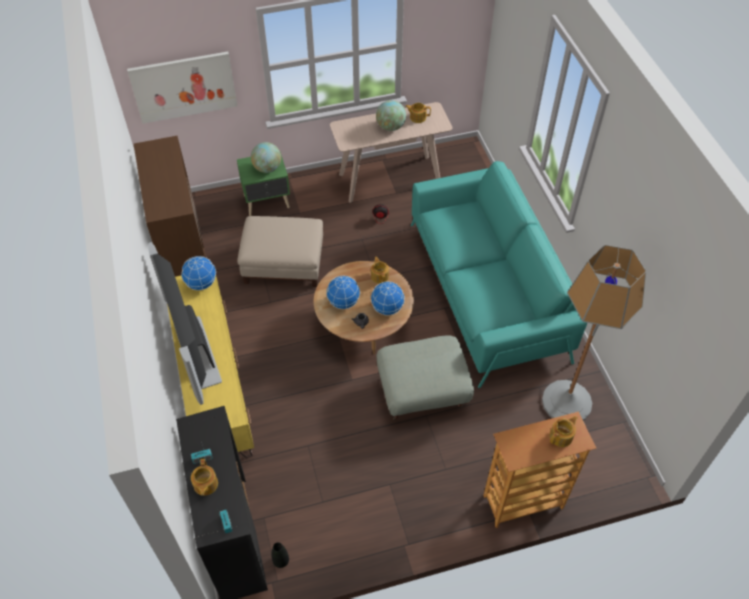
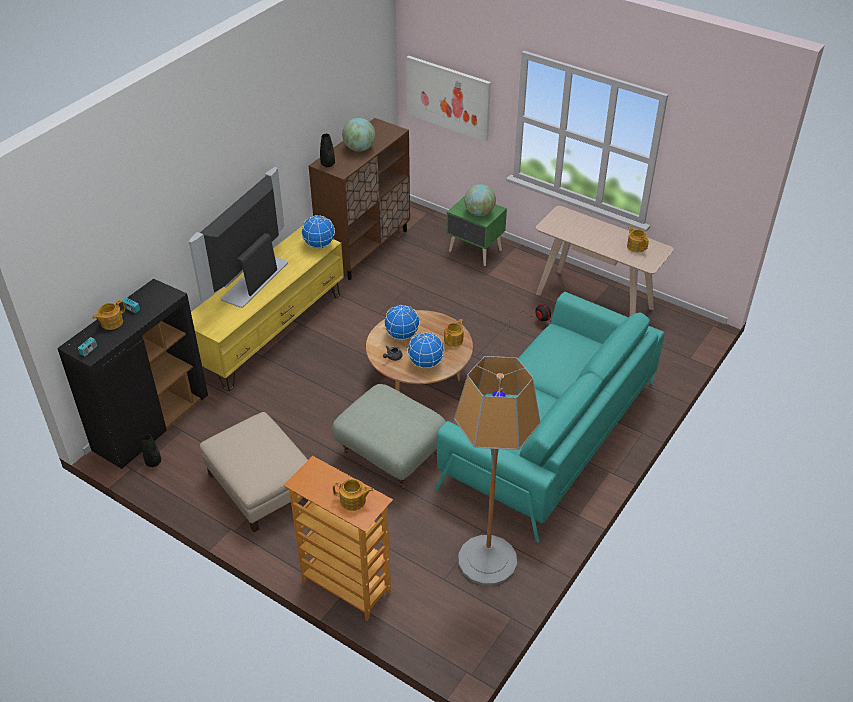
camera: 50 degrees right, 10 degrees down
beige ottoman [237,216,323,287] -> beige ottoman moved to [200,412,308,532]
globe [376,100,406,131] -> globe moved to [342,118,375,152]
none -> black vase [320,134,335,167]

